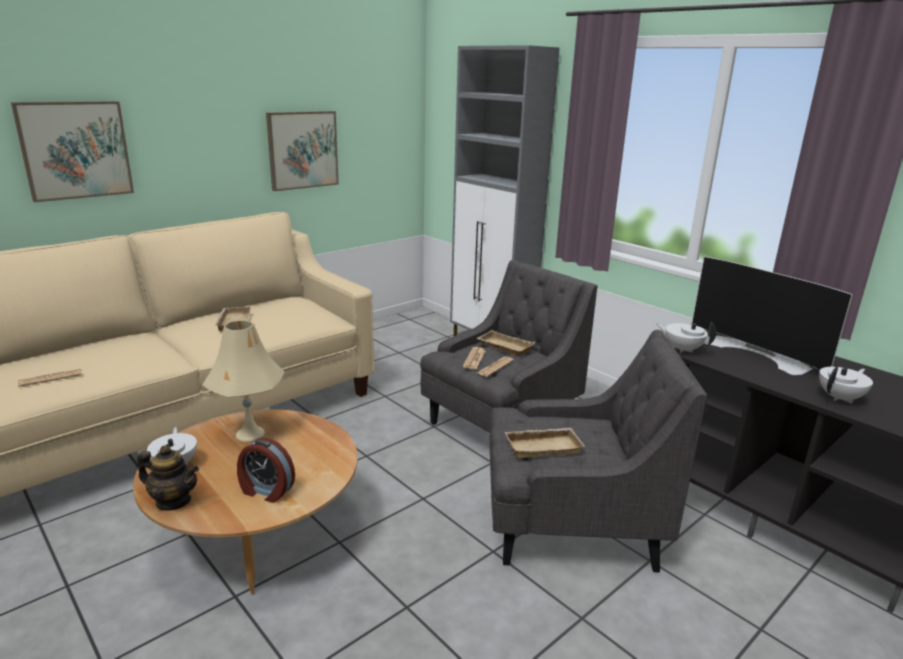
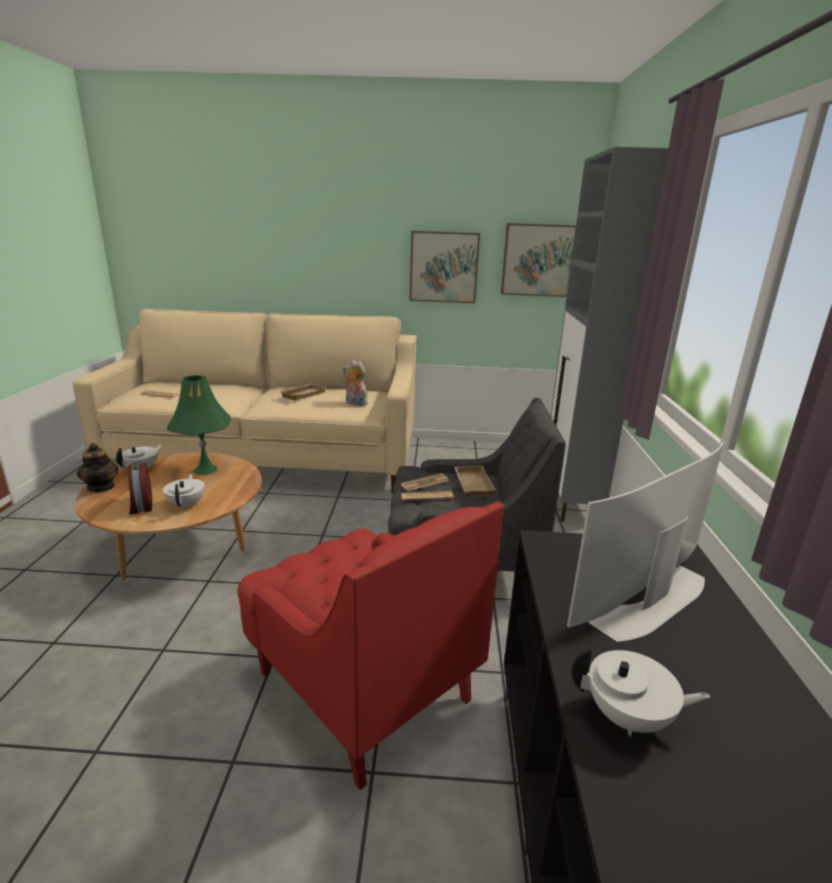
camera: 45 degrees right, 0 degrees up
picture [11,101,134,202] -> picture moved to [501,223,576,297]
beige table lamp [202,320,284,442] -> green table lamp [166,375,231,475]
grey armchair [489,330,707,572] -> red armchair [238,501,504,790]
beige tray [505,428,585,458] -> none
white teapot [656,323,716,353] -> white teapot moved to [163,474,205,510]
television [691,256,853,375] -> television turned 45 degrees clockwise [567,442,724,642]
none -> plush toy [343,360,368,406]

